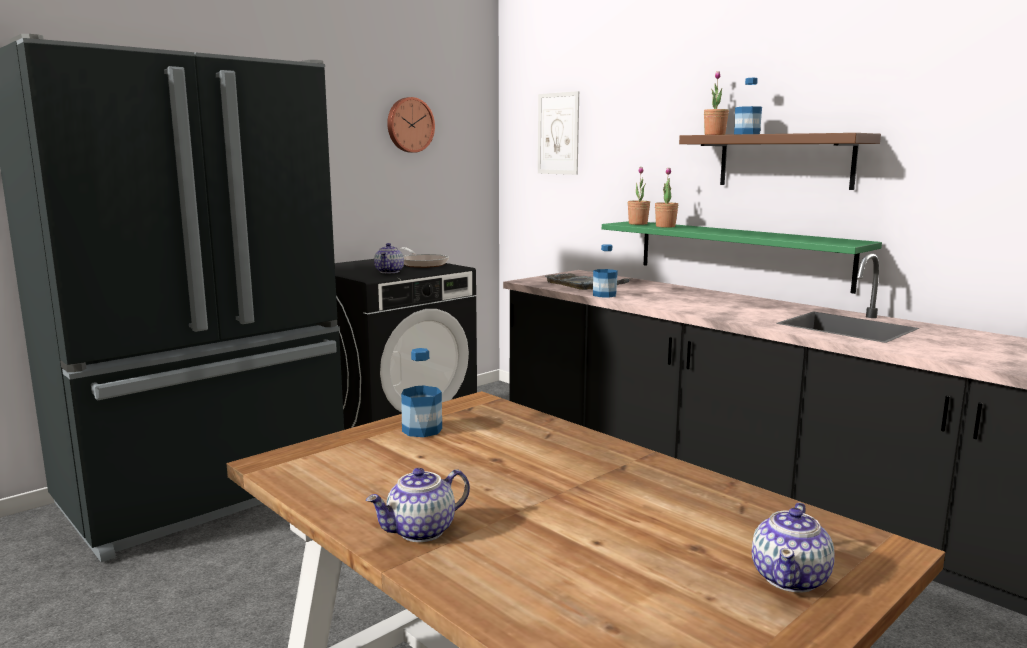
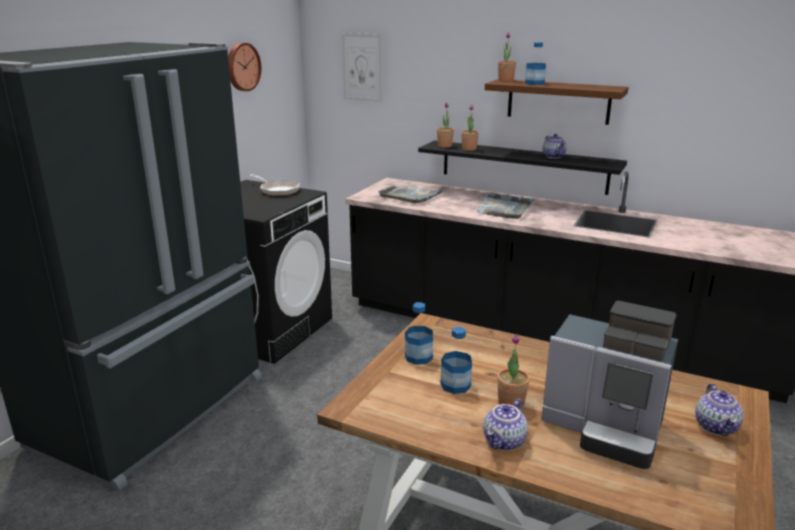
camera: 20 degrees left, 10 degrees up
teapot [374,243,404,273] -> teapot moved to [543,134,567,158]
bottle [593,244,618,298] -> bottle moved to [441,327,472,394]
green shelf [602,221,882,294] -> black shelf [418,141,627,195]
none -> grey tray [476,193,535,219]
none -> potted plant [497,334,529,407]
none -> coffee machine [542,301,678,469]

